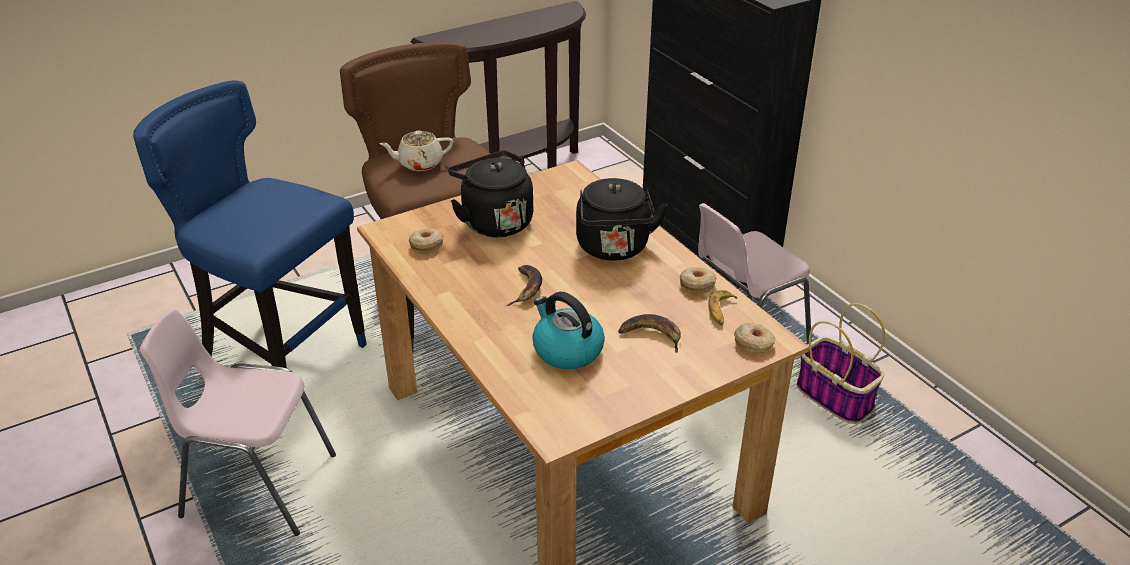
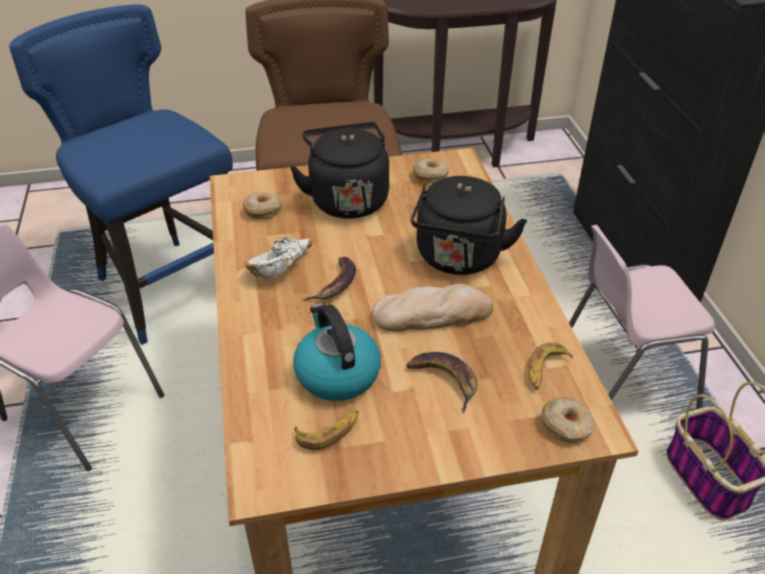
camera: 20 degrees right, 5 degrees up
beige teapot [379,131,453,171] -> none
donut [680,267,716,294] -> donut moved to [413,158,449,184]
none -> white bowl [245,237,312,279]
none -> banana [294,410,359,450]
none -> bread [372,284,493,332]

